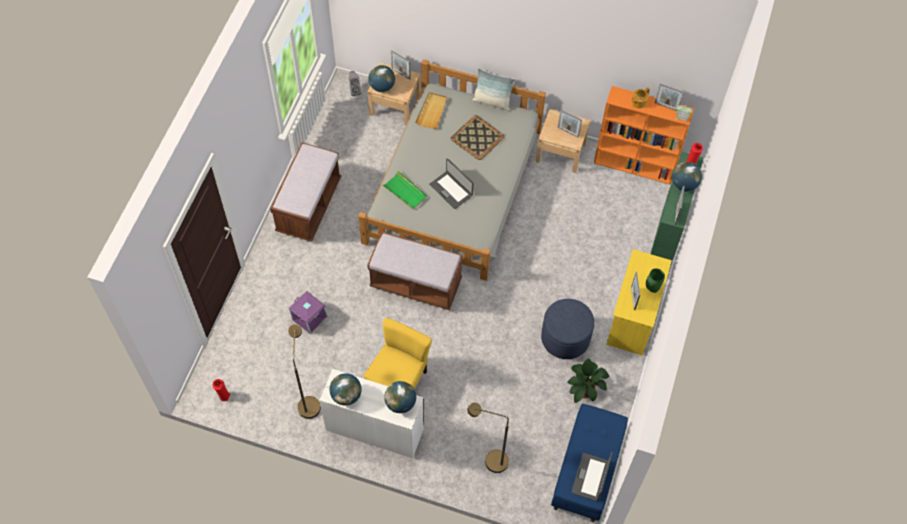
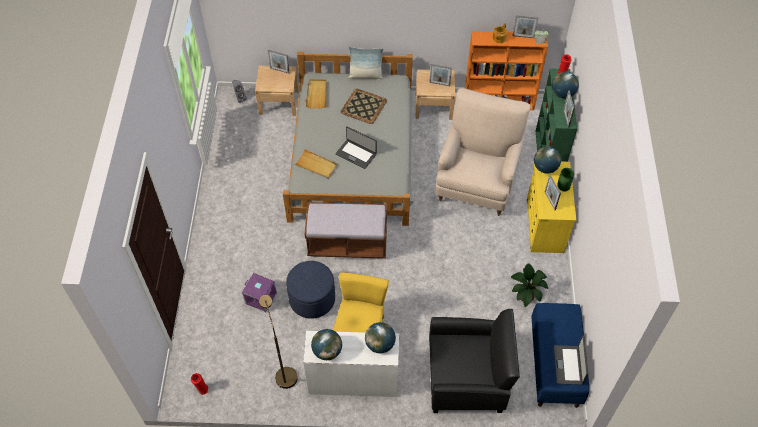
camera: 15 degrees left, 5 degrees down
brown bench [270,142,341,242] -> none
globe [368,65,395,92] -> globe moved to [534,147,561,174]
green tray [382,171,427,210] -> beige tray [294,149,337,178]
brown floor lamp [467,403,509,473] -> black armchair [429,309,520,413]
blue ottoman [541,299,594,359] -> blue ottoman moved to [286,261,335,319]
none -> beige armchair [435,88,531,216]

